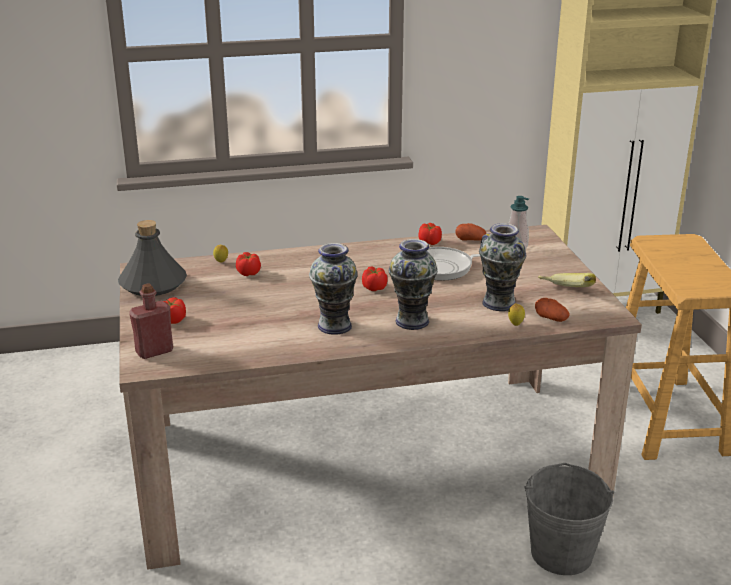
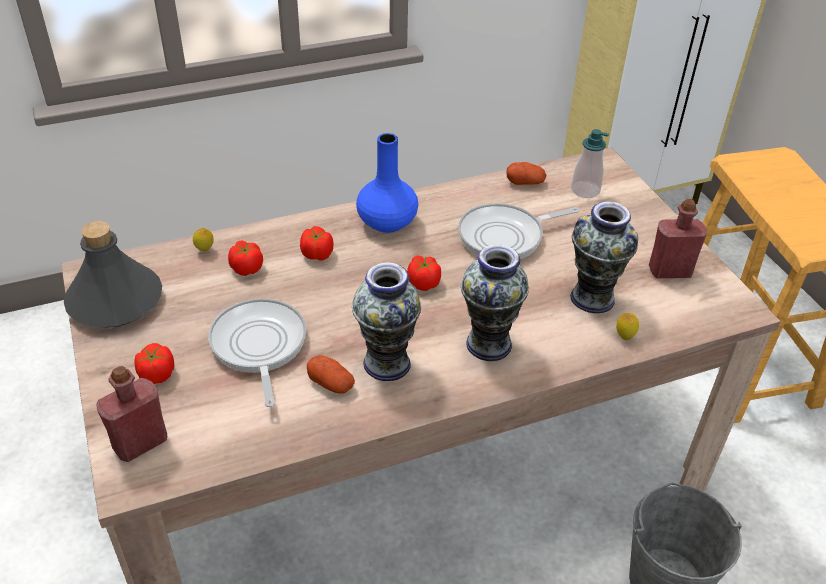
camera: 10 degrees left, 15 degrees up
tomato [419,223,442,245] -> tomato moved to [300,226,333,261]
potato [535,298,570,322] -> potato moved to [307,355,355,394]
banana [538,273,596,287] -> red bottle [649,199,707,278]
none -> frying pan [208,298,306,407]
none -> blue vase [356,133,418,233]

